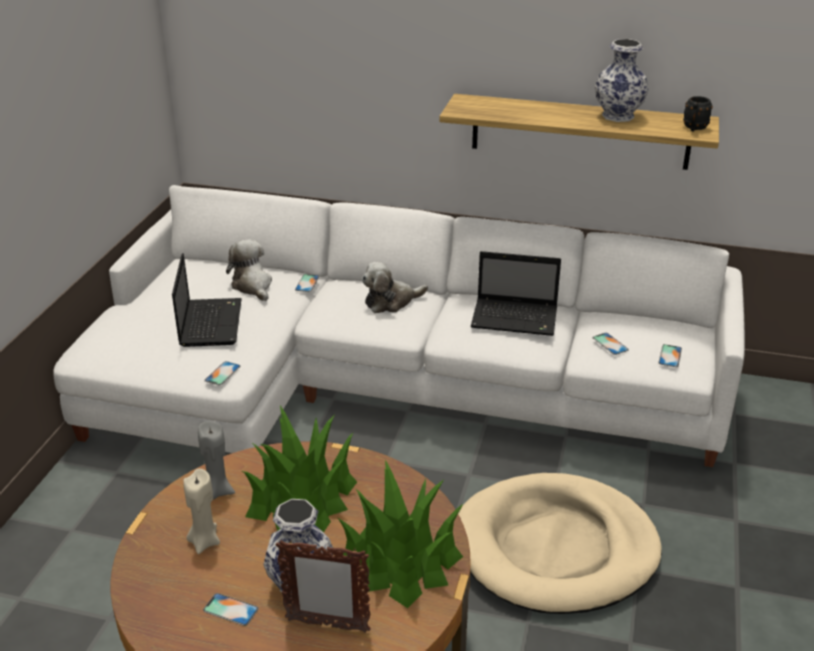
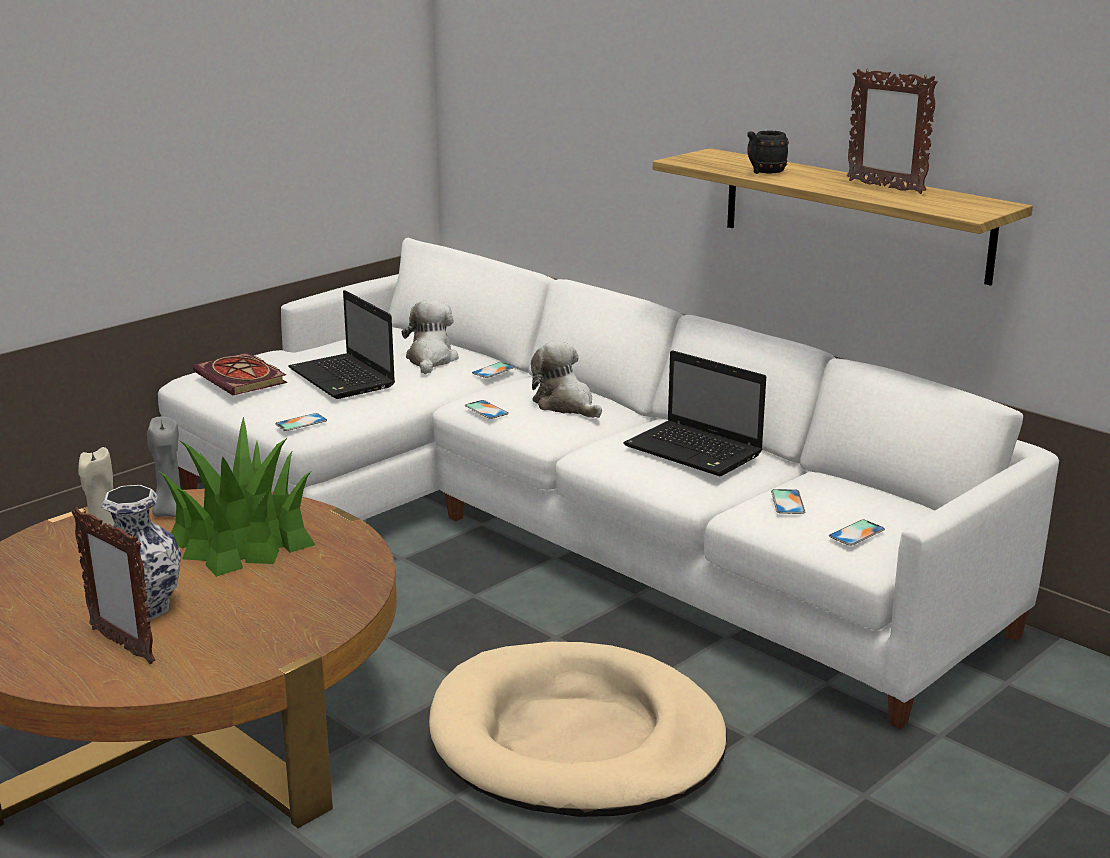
camera: 30 degrees right, 10 degrees down
laptop [172,253,242,347] -> laptop turned 120 degrees clockwise [288,290,395,399]
phone [203,593,259,626] -> phone moved to [465,400,509,419]
potted plant [337,460,464,608] -> none
plush toy [362,262,428,313] -> plush toy turned 45 degrees clockwise [531,341,602,418]
vase [595,39,648,122] -> picture frame [847,69,938,194]
black mug [683,96,713,131] -> black mug moved to [747,130,789,174]
none -> book [193,353,287,395]

